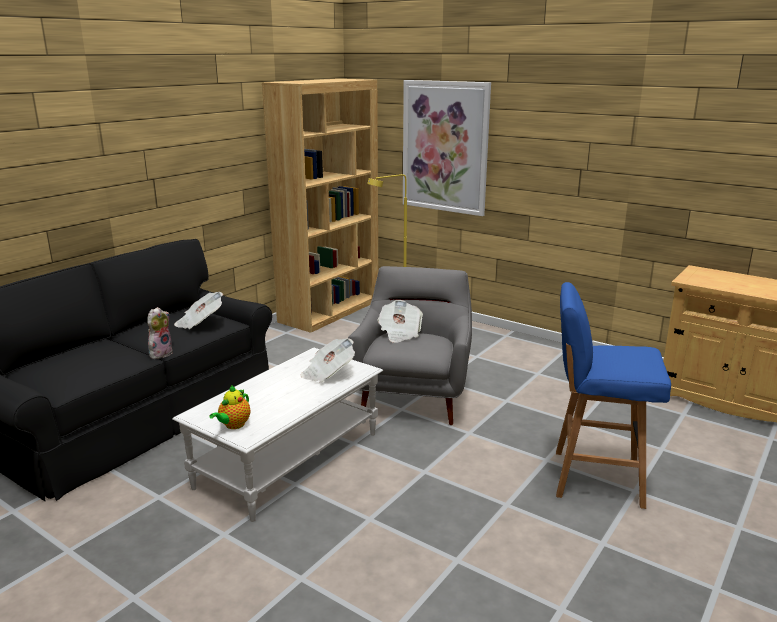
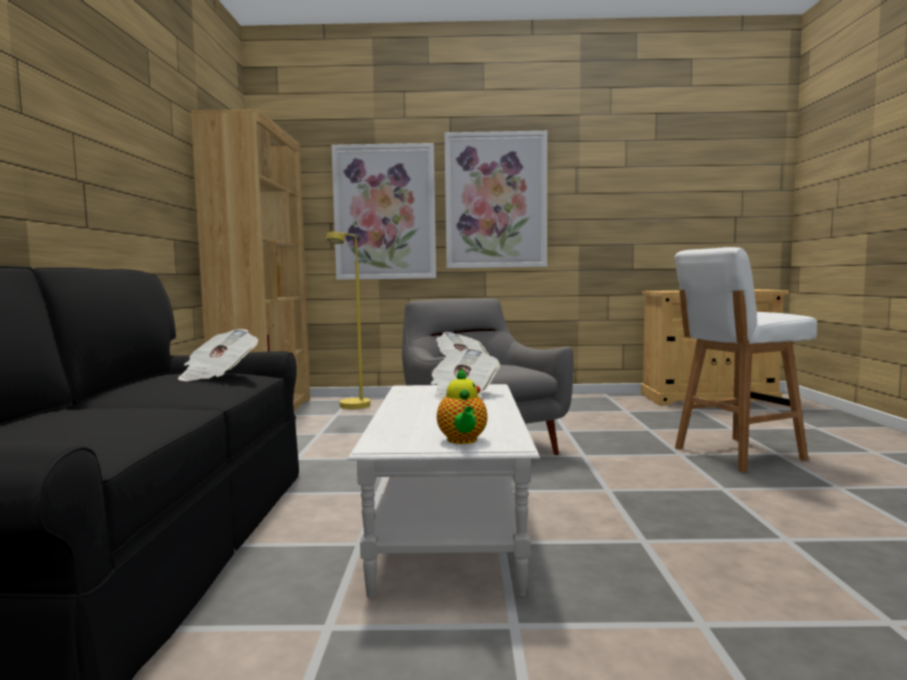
camera: 35 degrees left, 15 degrees down
plush toy [147,307,172,359] -> none
blue stool [556,282,671,509] -> white stool [675,247,817,472]
none -> picture [444,131,547,268]

